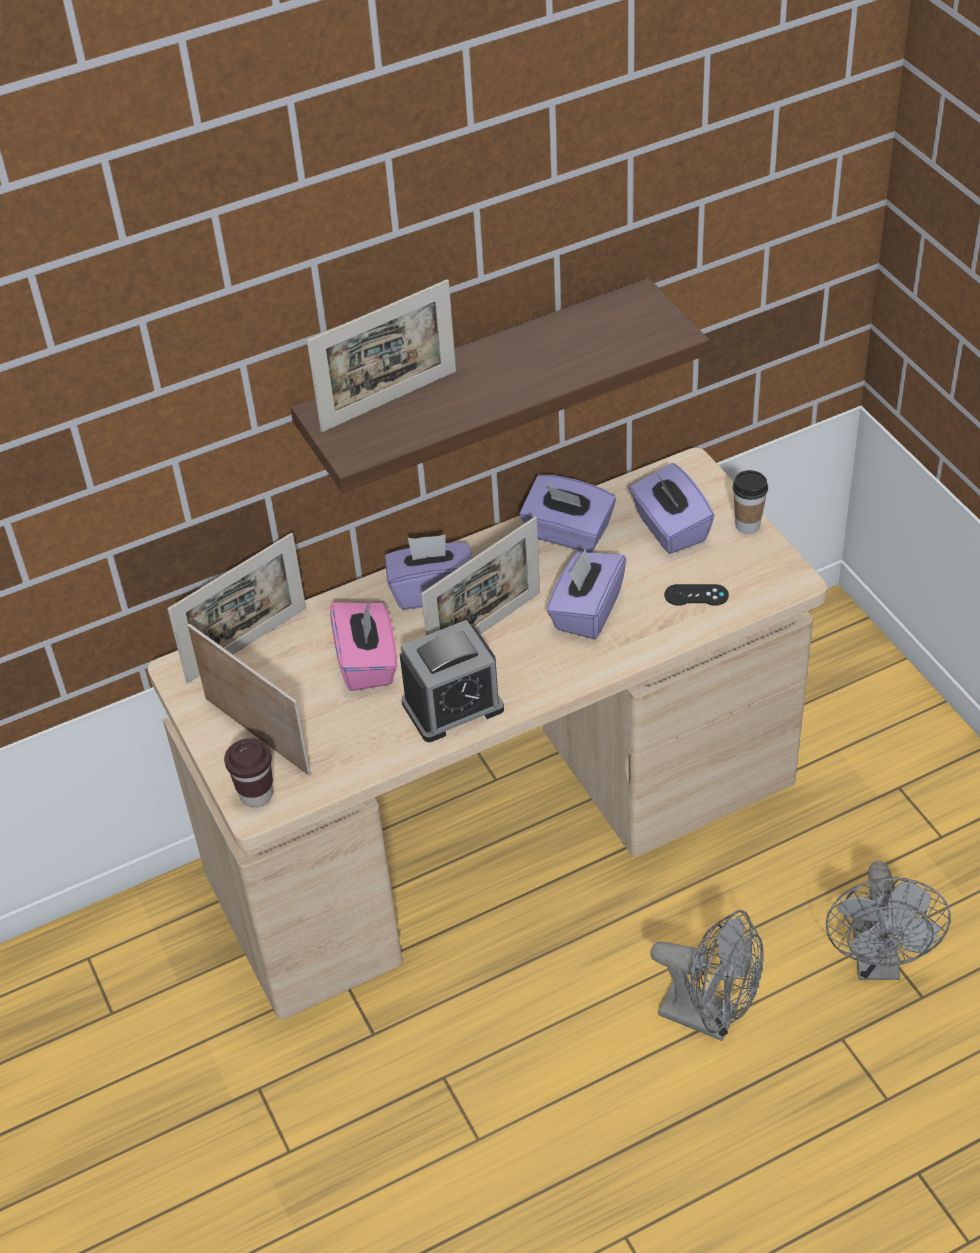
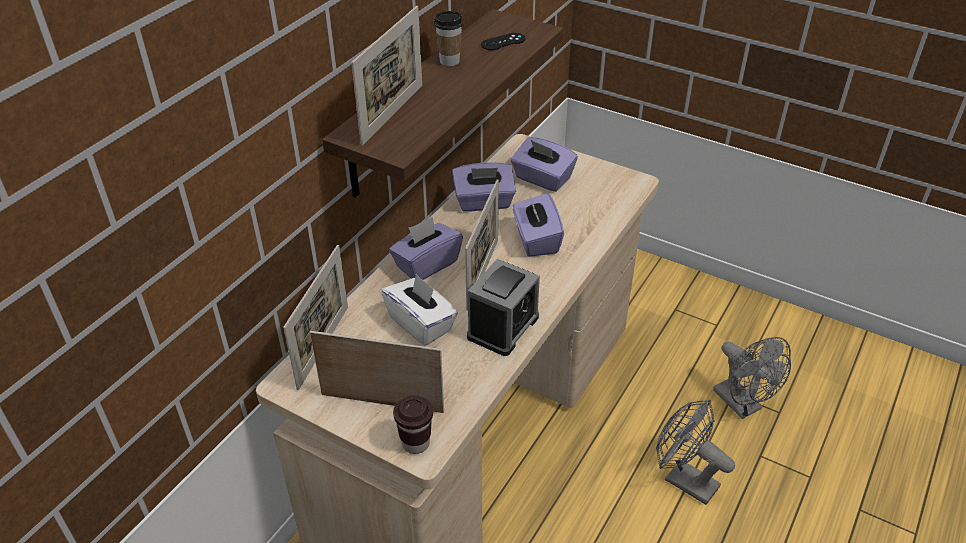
camera: 35 degrees left, 5 degrees down
pink tissue box [330,601,397,691] -> white tissue box [381,274,458,346]
grey fan [650,910,764,1041] -> grey fan turned 135 degrees counterclockwise [656,400,735,505]
black game controller [664,584,729,606] -> black game controller moved to [481,33,525,50]
cup [733,470,768,534] -> cup moved to [434,11,463,66]

